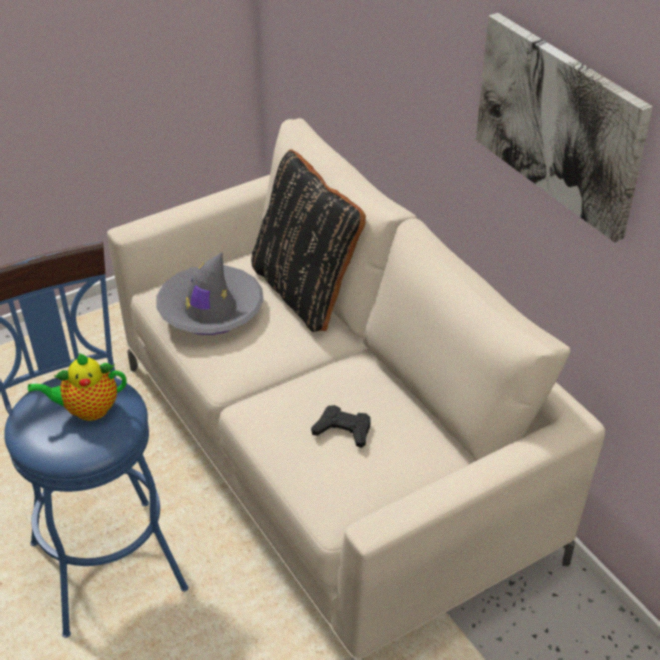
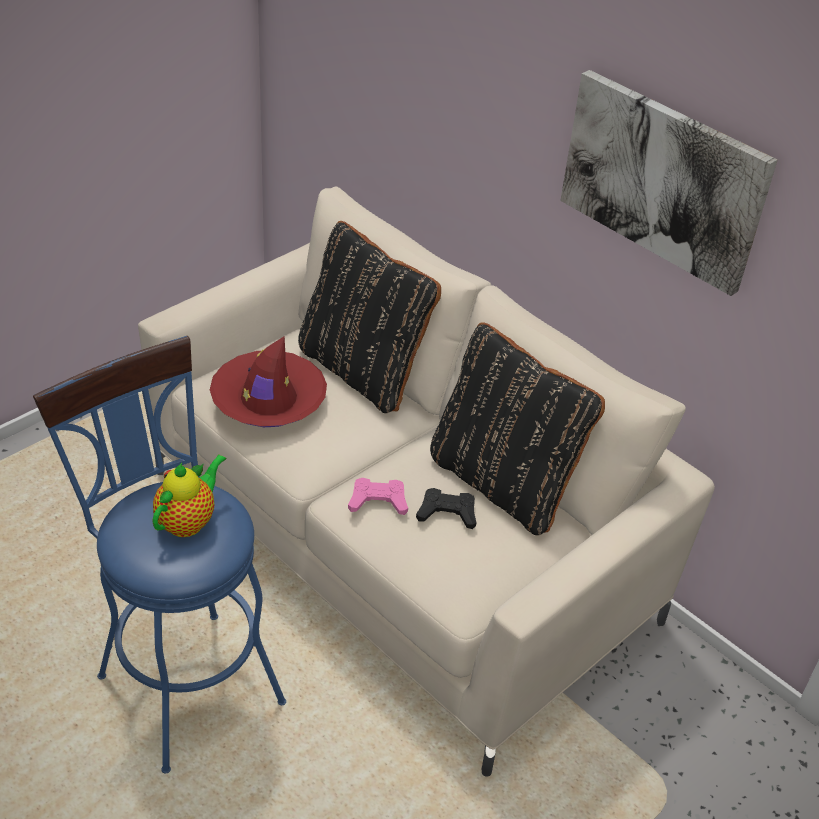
camera: 15 degrees left, 0 degrees up
teapot [28,353,126,421] -> teapot turned 150 degrees clockwise [152,454,227,537]
grey hat [156,252,264,335] -> red hat [210,336,327,427]
none -> pink game controller [348,478,408,515]
none -> black pillow [430,322,605,536]

